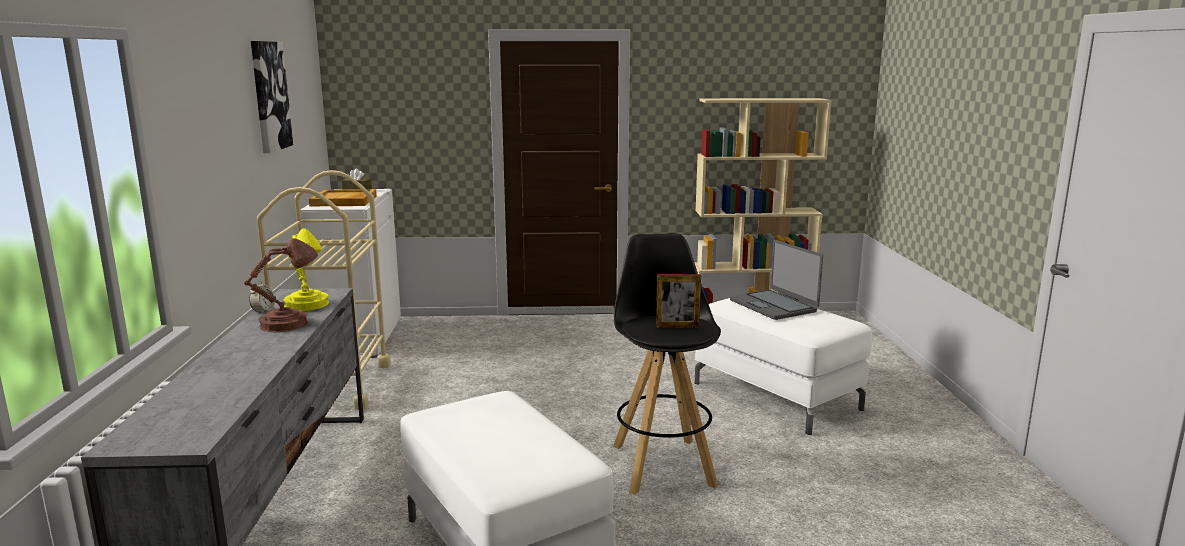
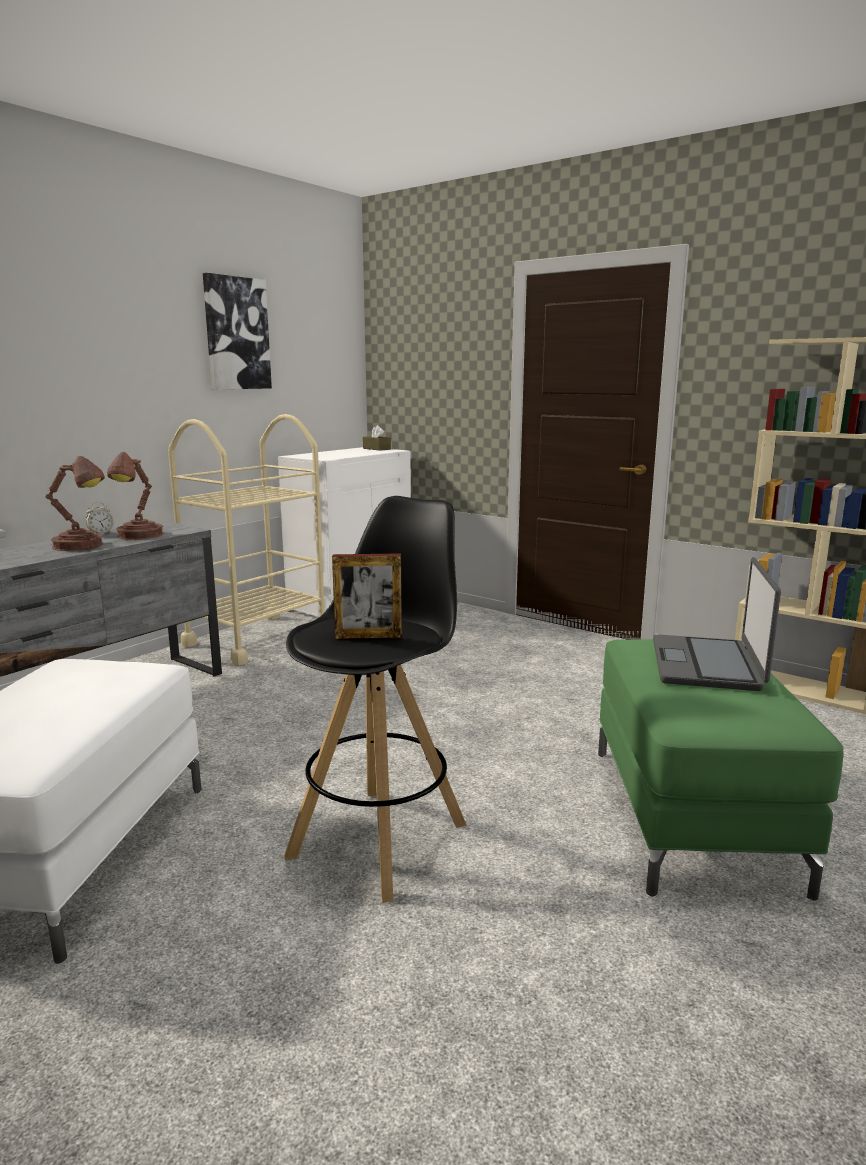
camera: 40 degrees right, 0 degrees up
yellow table lamp [284,228,329,311] -> brown table lamp [107,452,164,540]
beige tray [309,189,377,206] -> none
picture frame [656,274,701,328] -> picture frame turned 45 degrees counterclockwise [332,553,402,639]
white ottoman [695,298,872,435] -> green ottoman [598,639,844,901]

